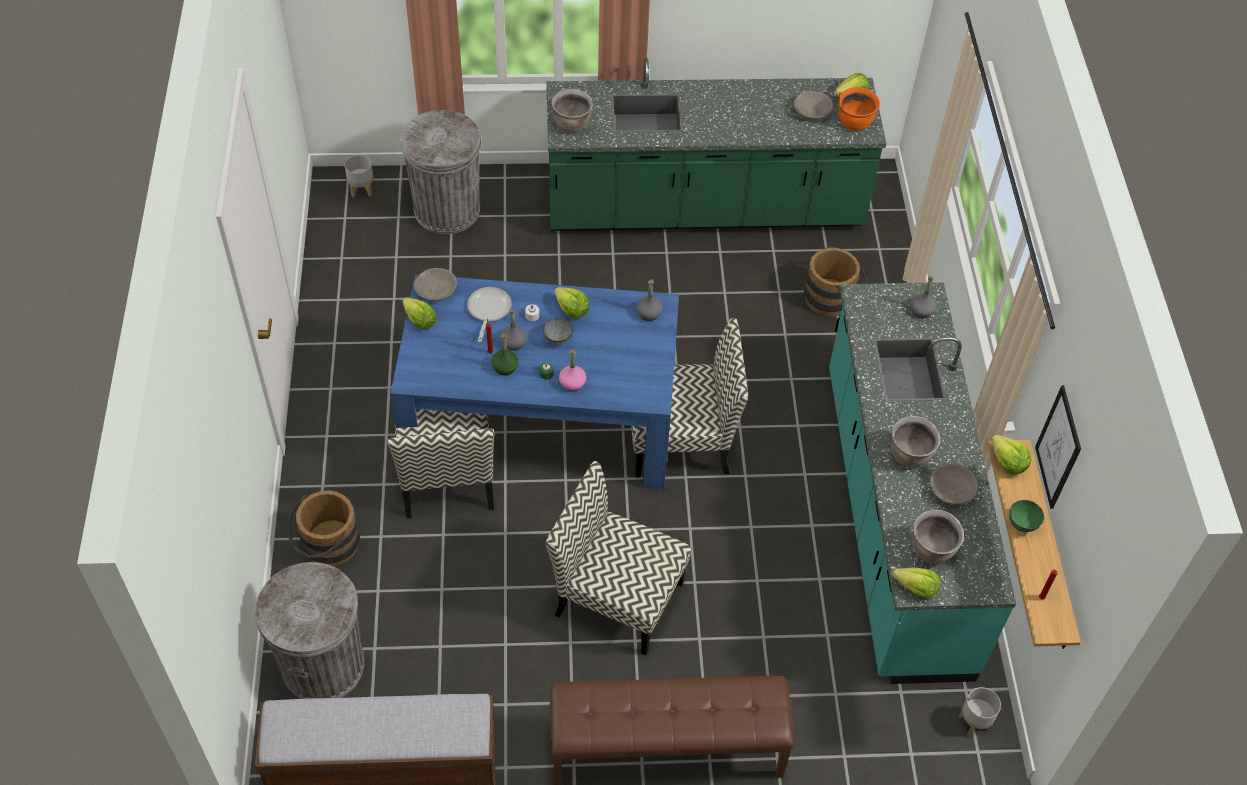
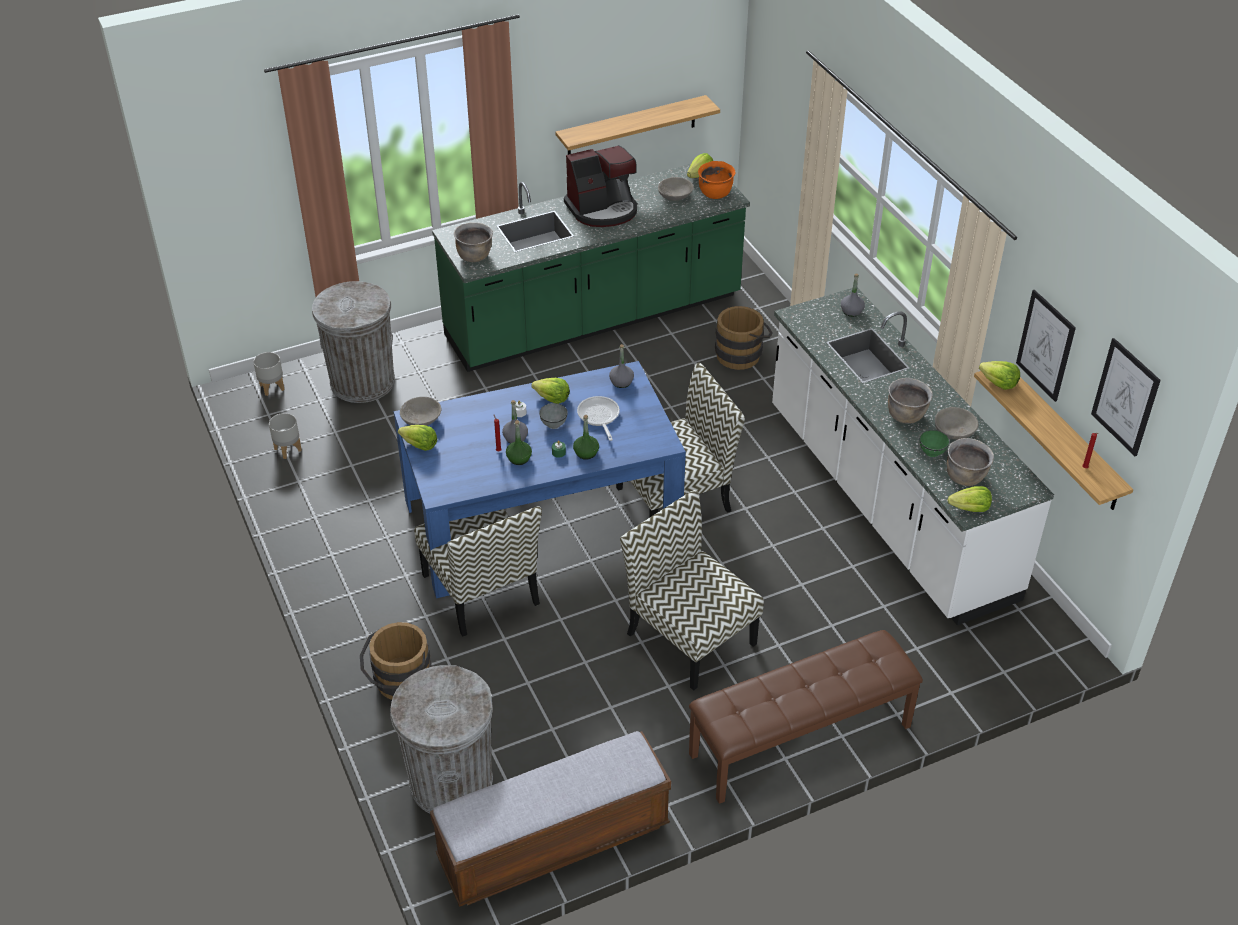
camera: 20 degrees left, 10 degrees down
frying pan [467,287,512,342] -> frying pan moved to [577,396,620,441]
chair [545,461,691,655] -> chair turned 45 degrees clockwise [620,490,764,691]
pink bottle [559,350,586,391] -> green bottle [573,415,599,460]
turquoise counter [829,282,1016,684] -> white counter [772,288,1054,625]
grey planter [958,687,1001,737] -> grey planter moved to [269,413,302,459]
green bowl [1009,500,1044,532] -> green bowl moved to [920,430,950,457]
none -> shelf [555,95,720,155]
none -> coffee machine [564,145,637,227]
none -> picture [1091,338,1161,456]

